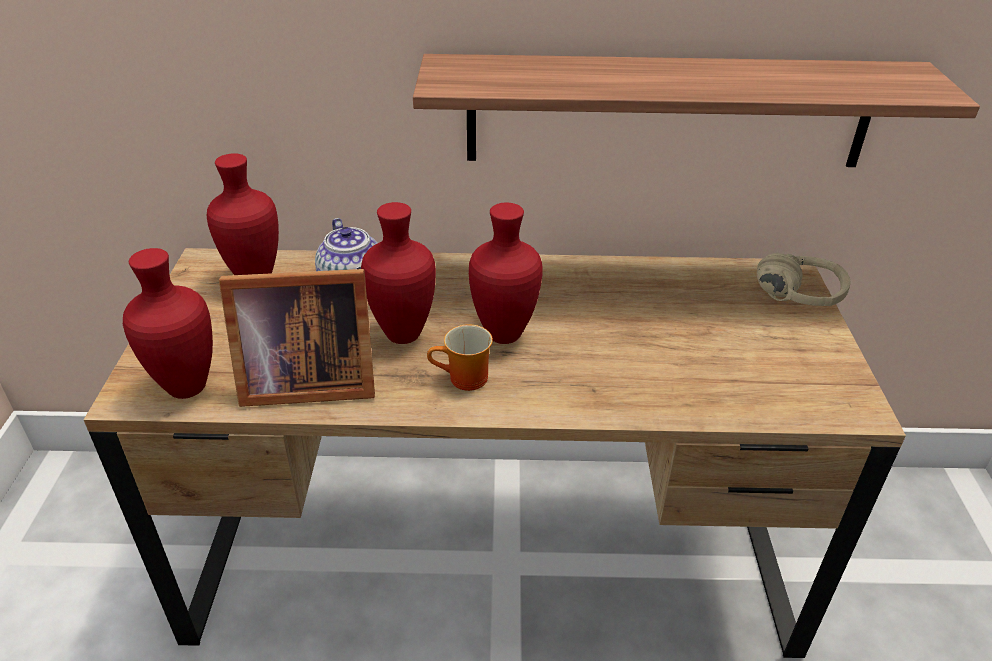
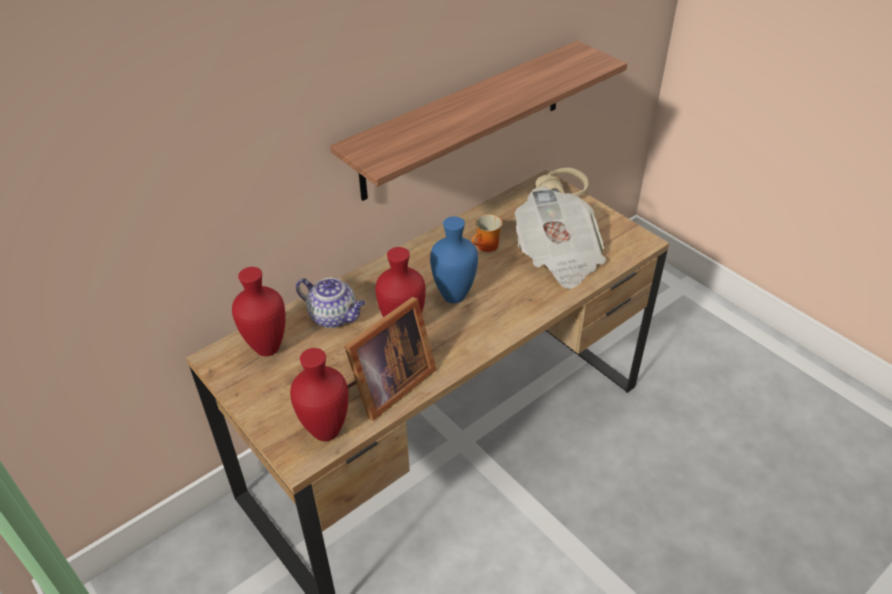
camera: 40 degrees left, 5 degrees up
mug [427,325,493,391] -> mug moved to [472,214,503,252]
red vase [469,203,543,344] -> blue vase [430,216,478,303]
none -> newspaper [515,187,606,289]

